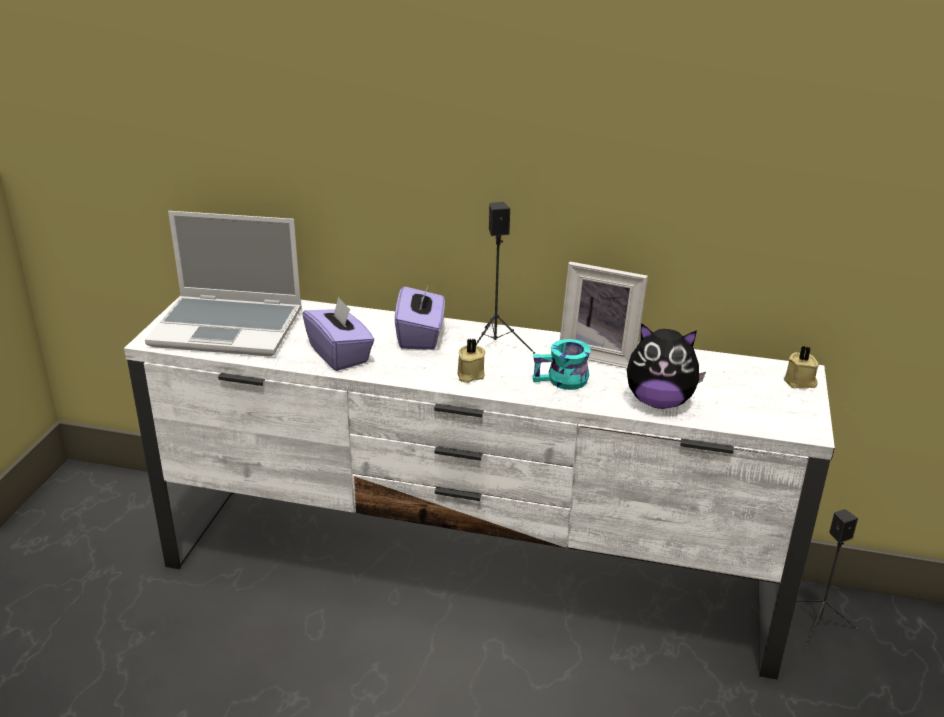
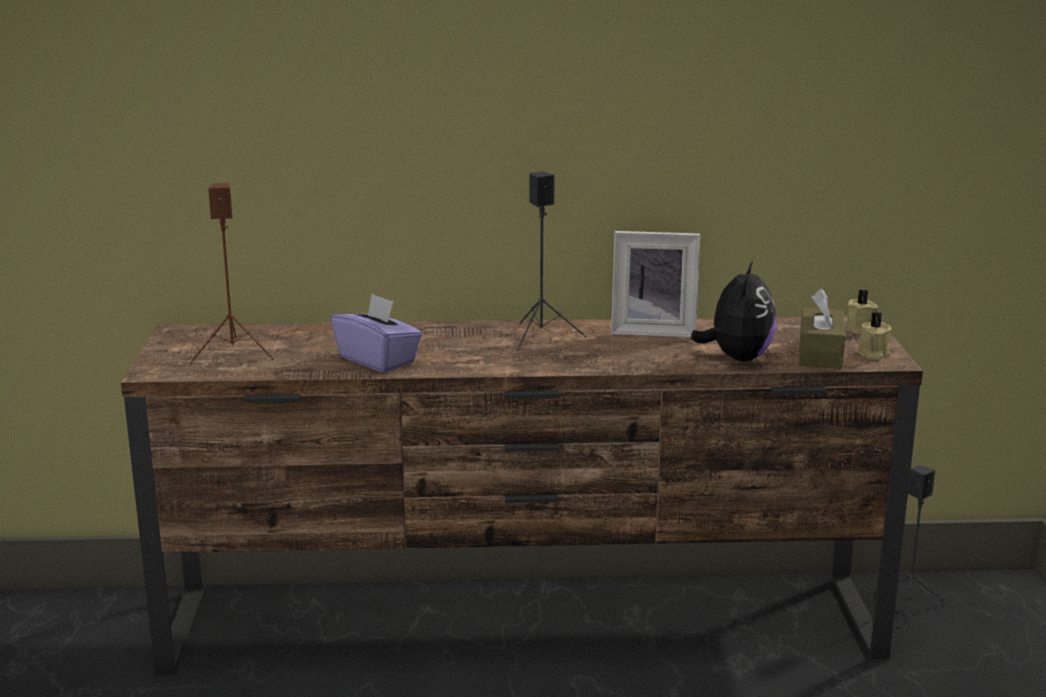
camera: 15 degrees left, 10 degrees down
white tv stand [124,295,835,680] -> brown tv stand [121,316,923,675]
laptop [145,211,302,356] -> brown speaker [190,183,274,364]
purple tissue box [395,284,445,350] -> none
beige candle [458,338,486,383] -> beige candle moved to [856,312,891,360]
turquoise mug [533,339,591,390] -> none
plush toy [627,323,706,409] -> plush toy turned 75 degrees counterclockwise [691,261,777,361]
none -> brown tissue box [799,289,845,369]

